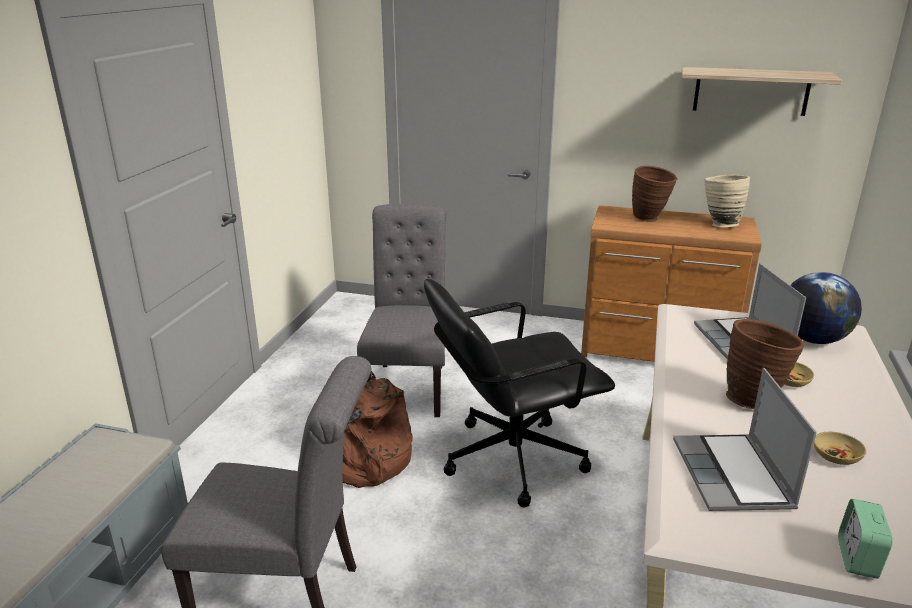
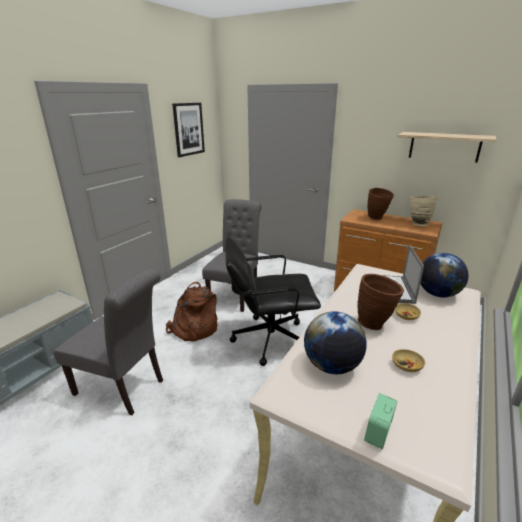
camera: 15 degrees right, 0 degrees up
laptop [673,368,817,511] -> globe [304,311,367,374]
none -> picture [172,103,205,157]

